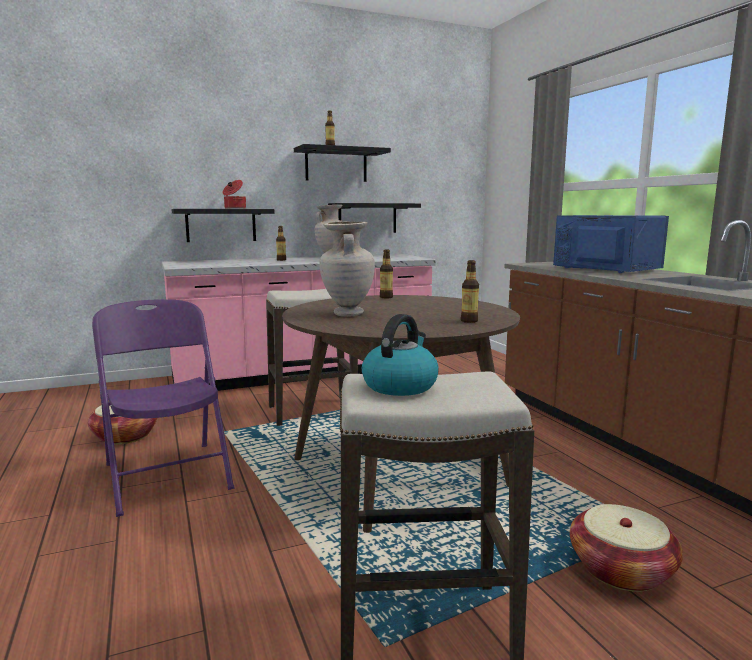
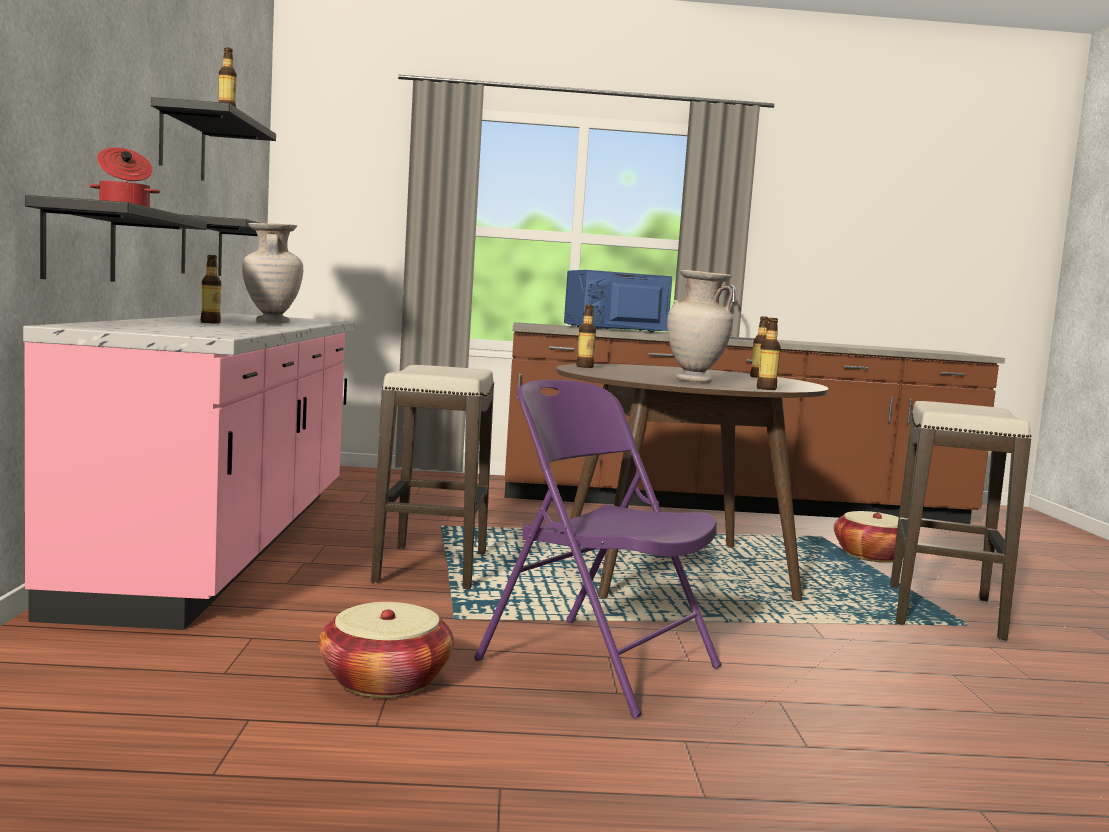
camera: 70 degrees left, 5 degrees down
purple chair [92,299,235,517] -> purple chair turned 45 degrees clockwise [474,380,721,719]
kettle [362,314,439,396] -> none
none -> bottle [757,318,781,390]

